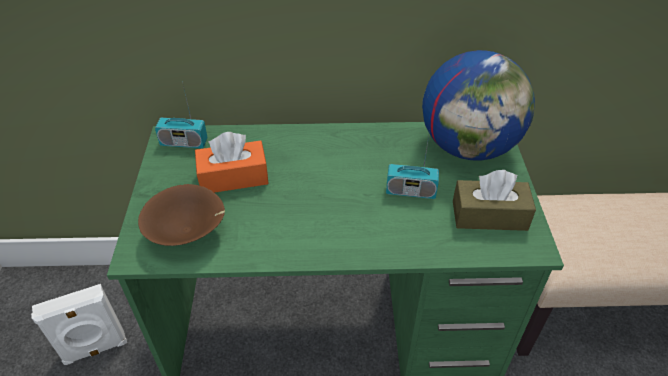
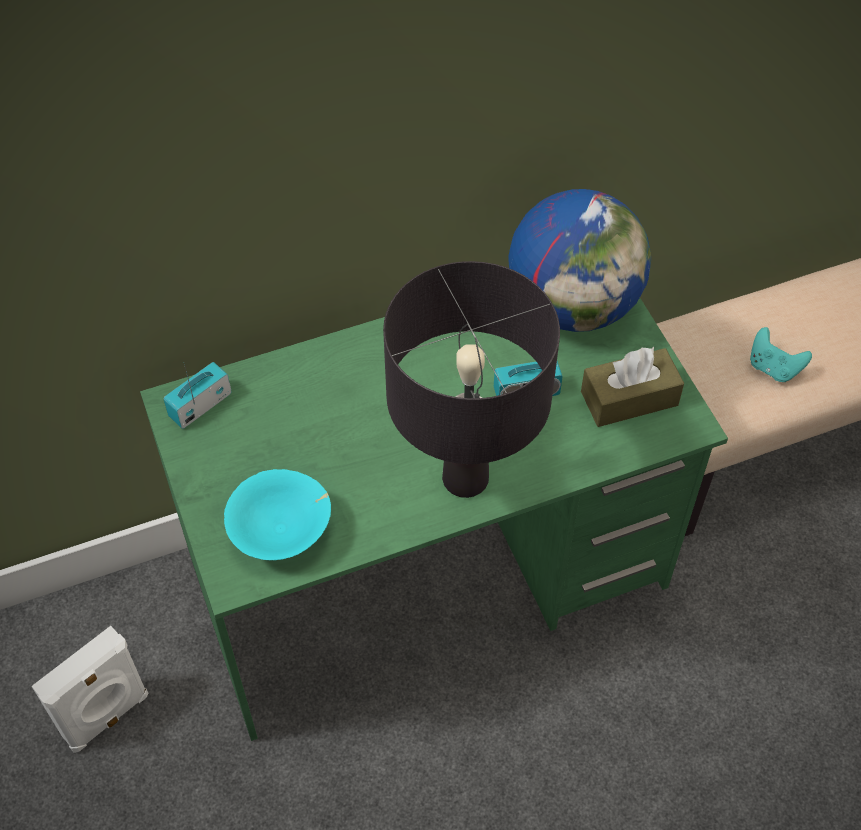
camera: 20 degrees left, 10 degrees up
brown bowl [138,184,225,246] -> turquoise bowl [224,469,331,560]
radio [155,86,208,148] -> radio turned 150 degrees clockwise [164,362,232,429]
orange tissue box [195,132,269,193] -> none
none -> black table lamp [383,261,560,498]
none -> turquoise game controller [750,327,812,382]

